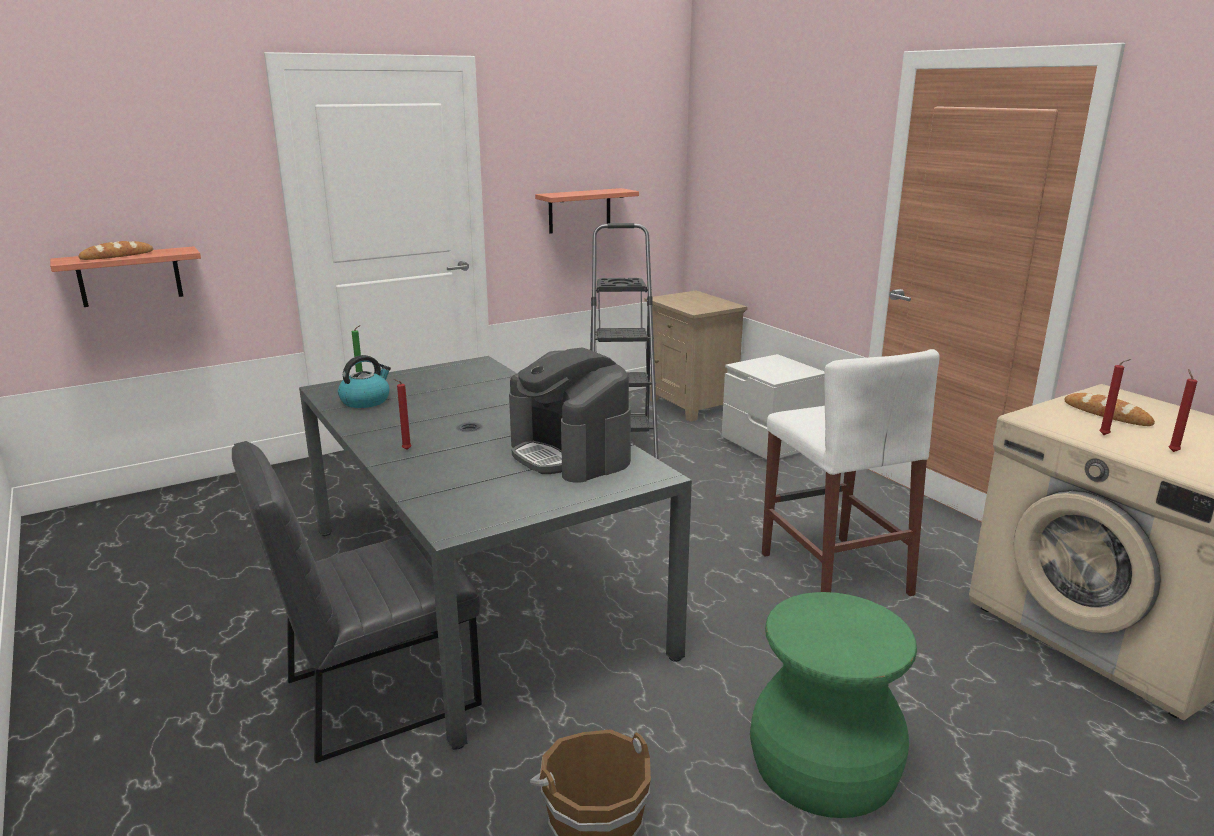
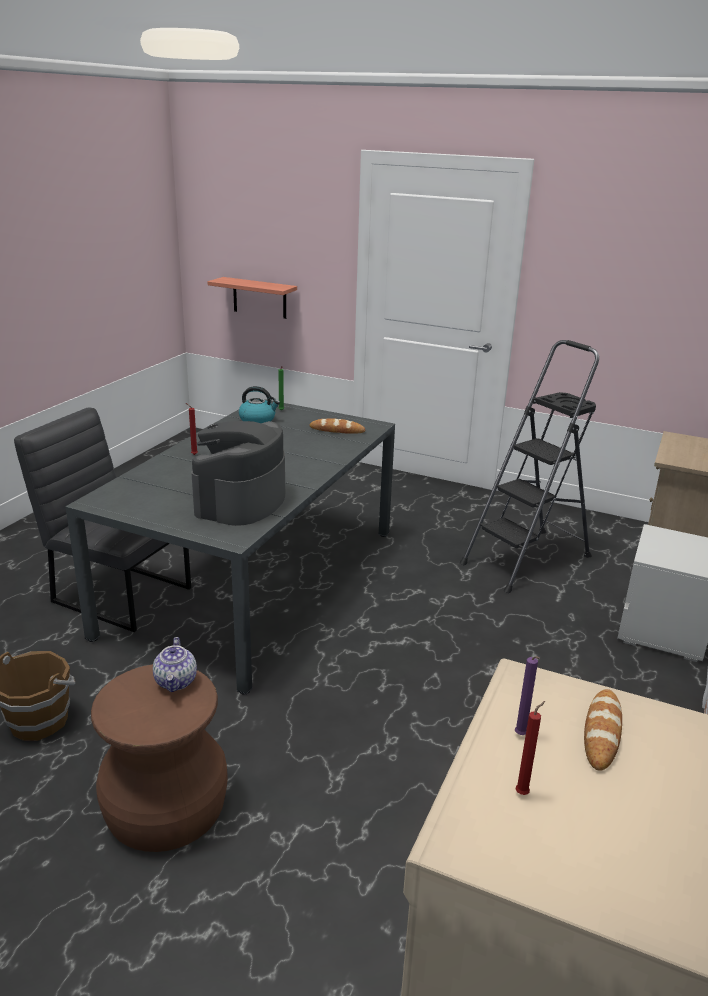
camera: 55 degrees right, 5 degrees up
bread [78,241,153,260] -> bread moved to [310,418,365,434]
shelf [535,188,639,234] -> none
green stool [750,592,917,818] -> brown stool [91,664,228,852]
white stool [762,349,940,596] -> none
red candle [1099,359,1131,435] -> purple candle [515,656,540,735]
none -> teapot [153,637,197,692]

